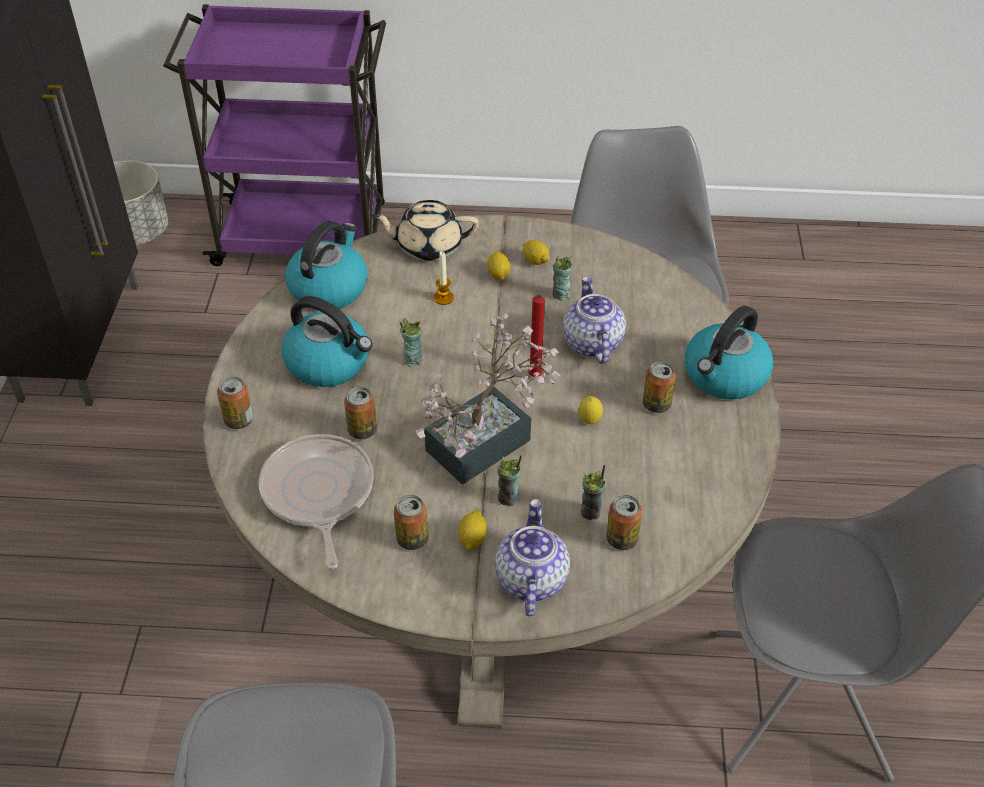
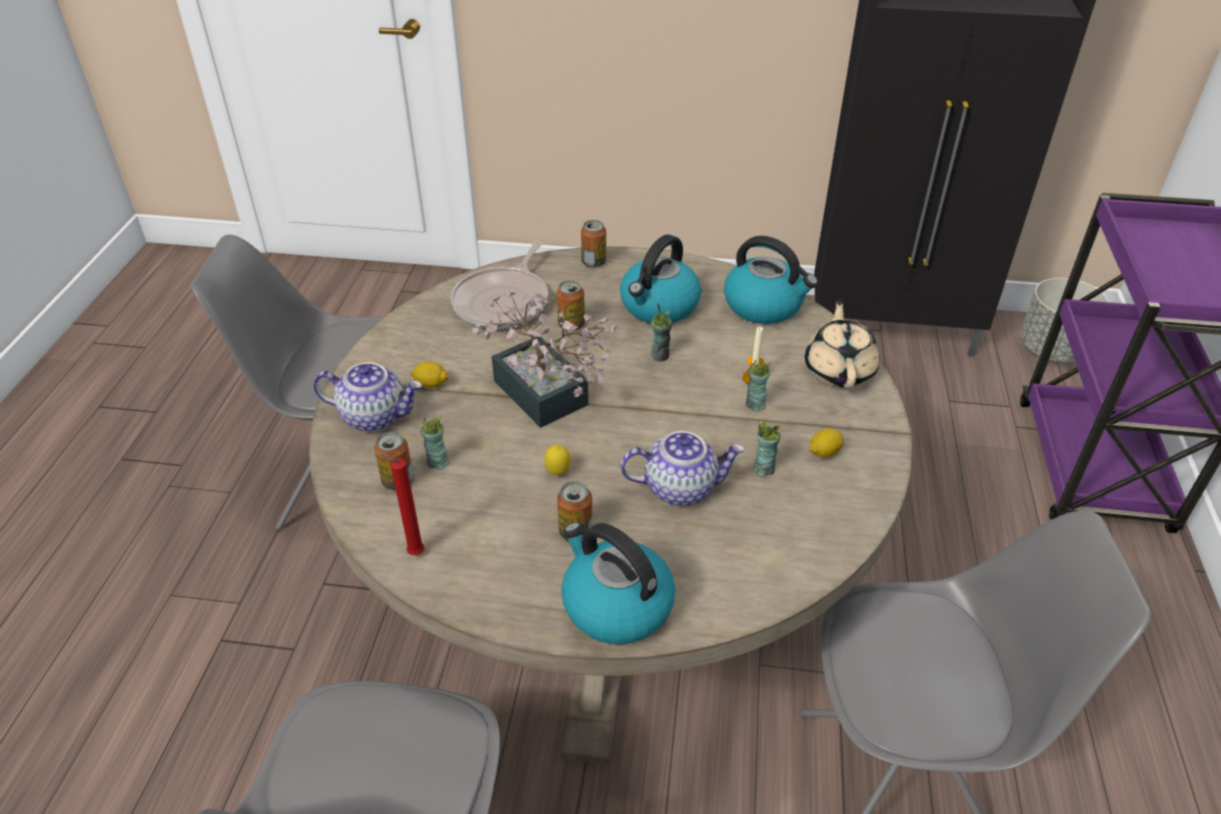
camera: 95 degrees right, 5 degrees down
frying pan [259,434,374,569] -> frying pan turned 120 degrees clockwise [451,241,548,329]
can [394,495,428,550] -> none
lemon [487,251,510,281] -> none
cup [498,455,522,506] -> cup moved to [746,360,771,412]
red candle [528,295,545,377] -> red candle moved to [379,454,424,555]

